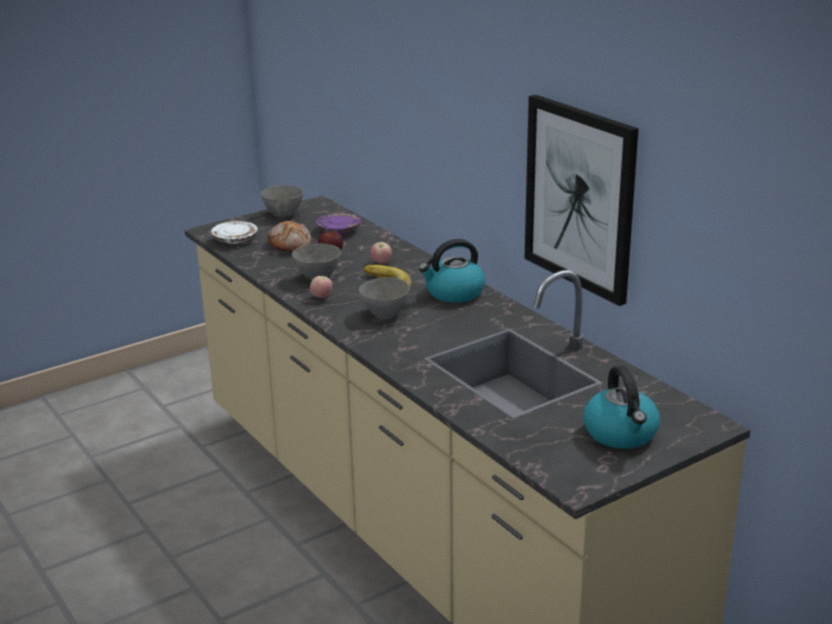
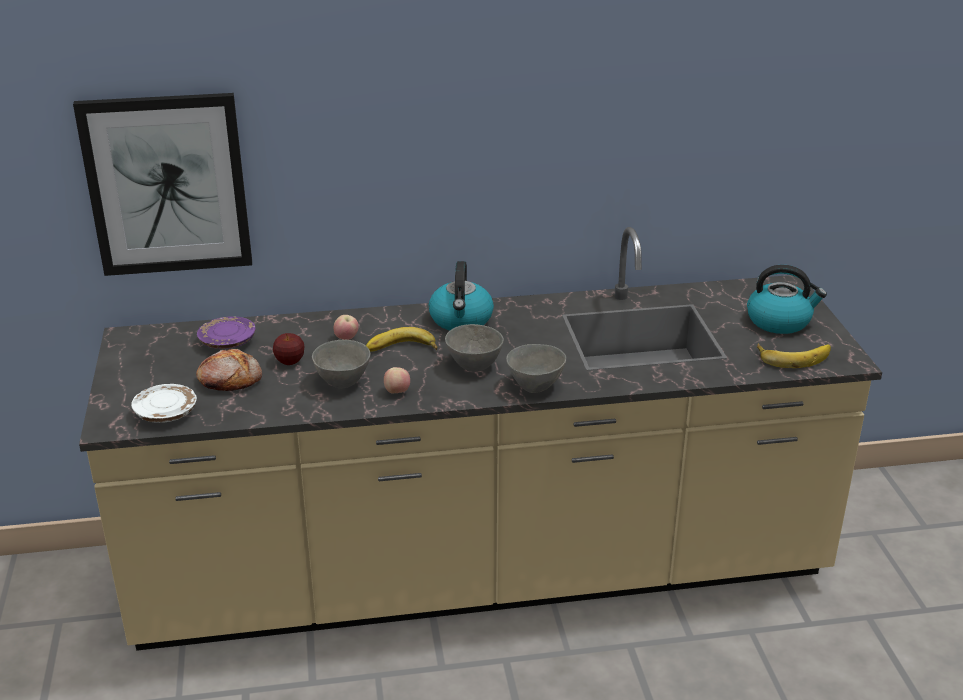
camera: 65 degrees left, 5 degrees up
grey bowl [261,185,304,217] -> grey bowl moved to [506,344,566,393]
picture [525,95,638,306] -> picture moved to [73,93,252,276]
none -> banana [757,343,831,368]

